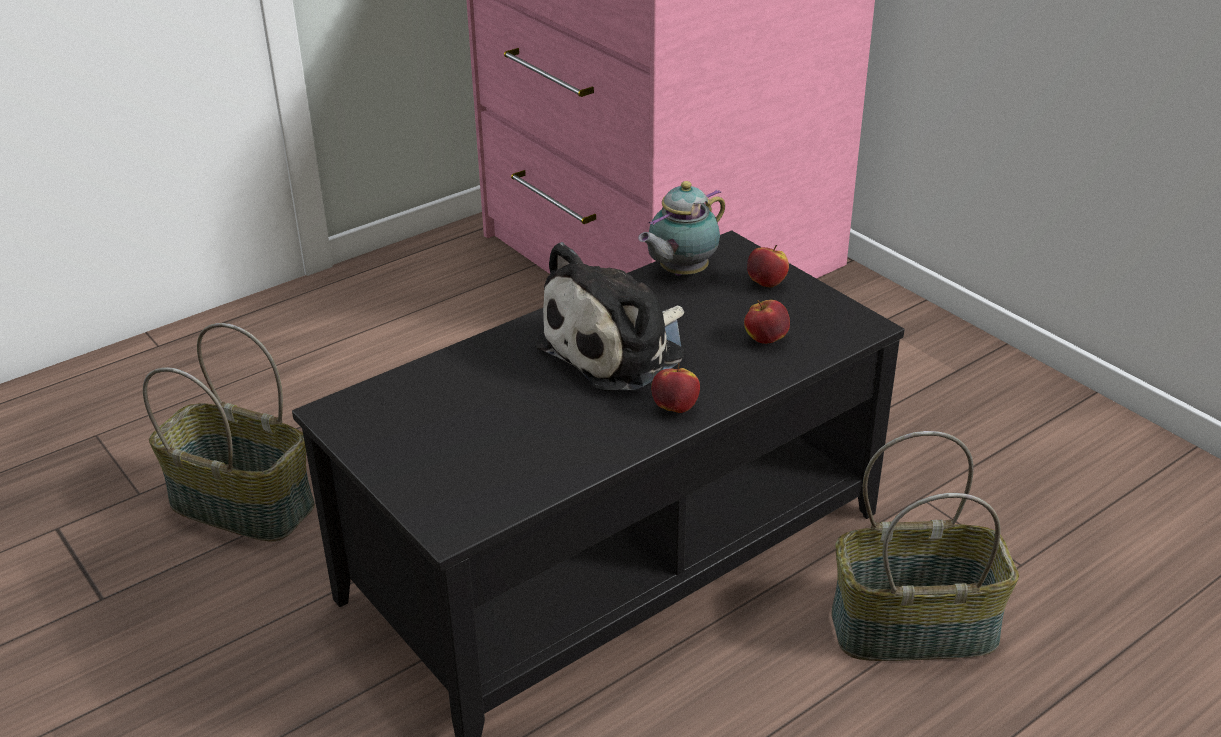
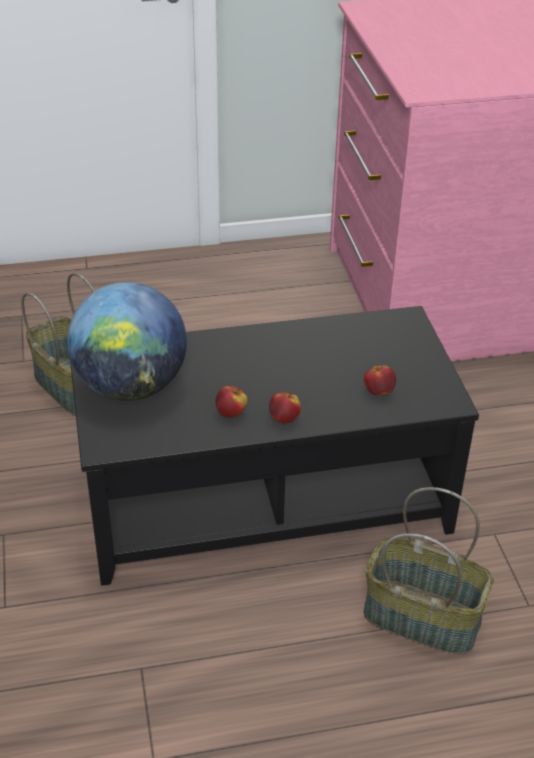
camera: 25 degrees right, 5 degrees up
plush toy [534,242,684,391] -> none
teapot [638,181,725,276] -> none
apple [747,245,789,287] -> apple moved to [215,386,247,418]
none -> globe [67,282,187,401]

